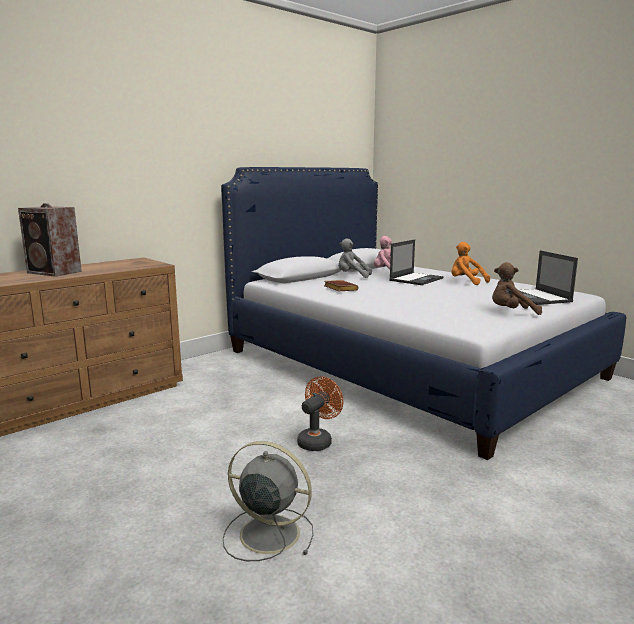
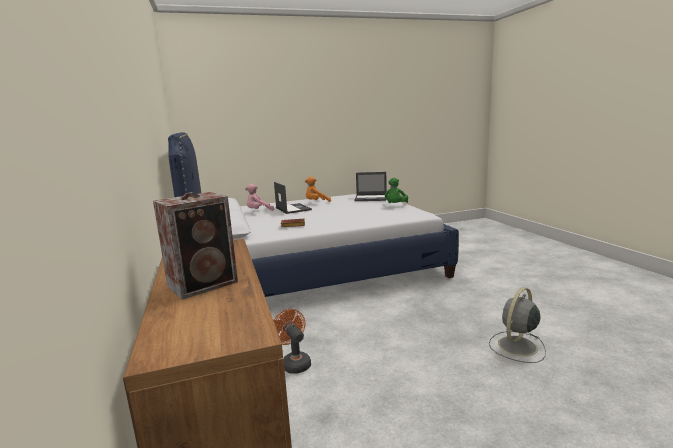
camera: 65 degrees left, 0 degrees up
orange fan [297,376,343,451] -> orange fan moved to [273,309,311,374]
grey plush toy [338,238,372,278] -> none
brown plush toy [492,262,542,315] -> green plush toy [384,178,408,203]

